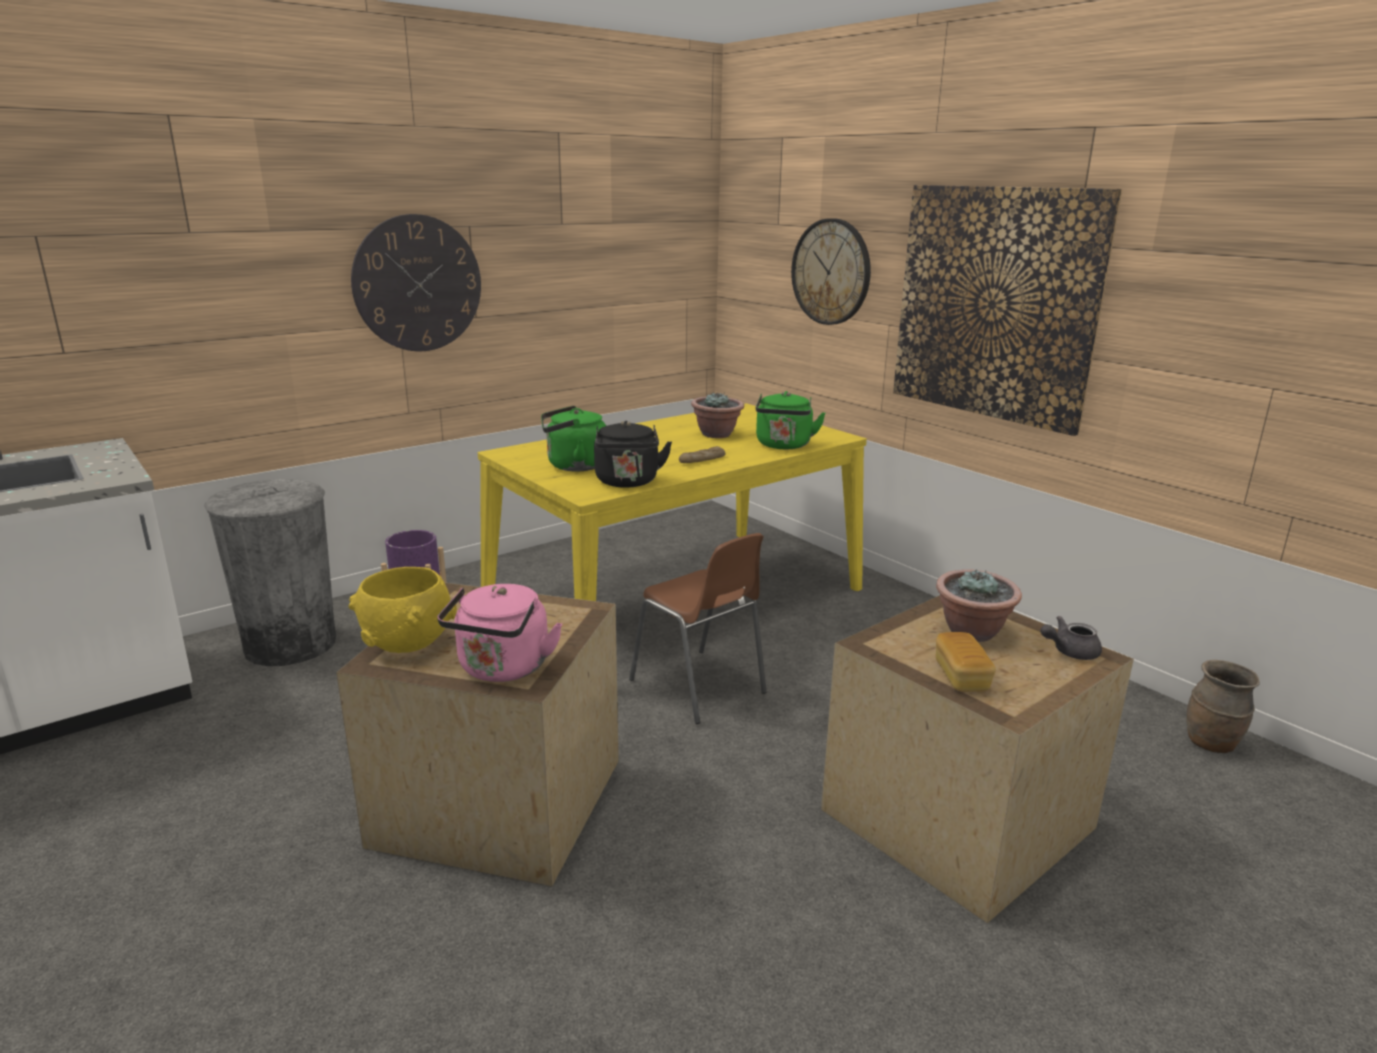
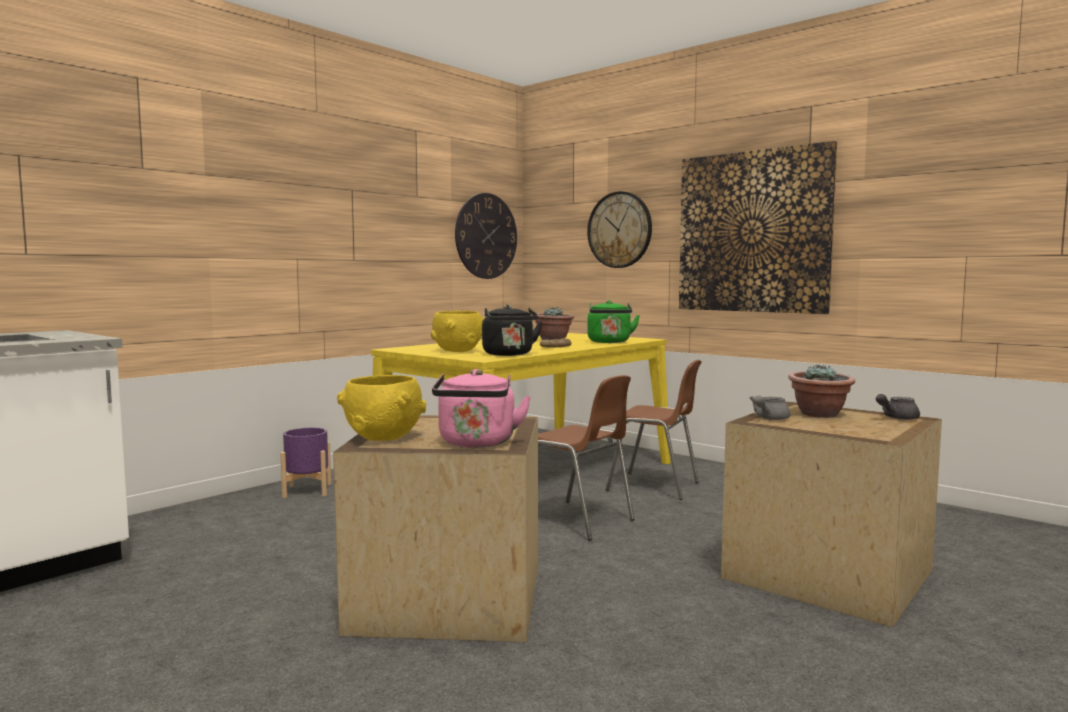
camera: 10 degrees left, 15 degrees down
grey trash can [204,479,336,666] -> none
wall clock [351,214,481,351] -> wall clock moved to [455,193,517,279]
green kettle [541,406,606,471] -> yellow bowl [431,311,484,352]
bread [936,632,996,691] -> none
brown vase [1186,660,1260,753] -> none
none -> brown chair [606,360,702,500]
none -> grey teapot [750,395,790,420]

